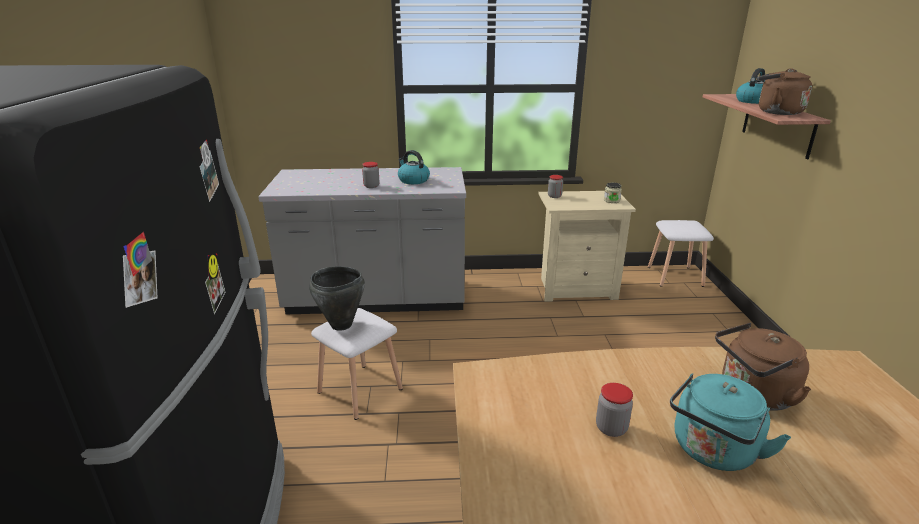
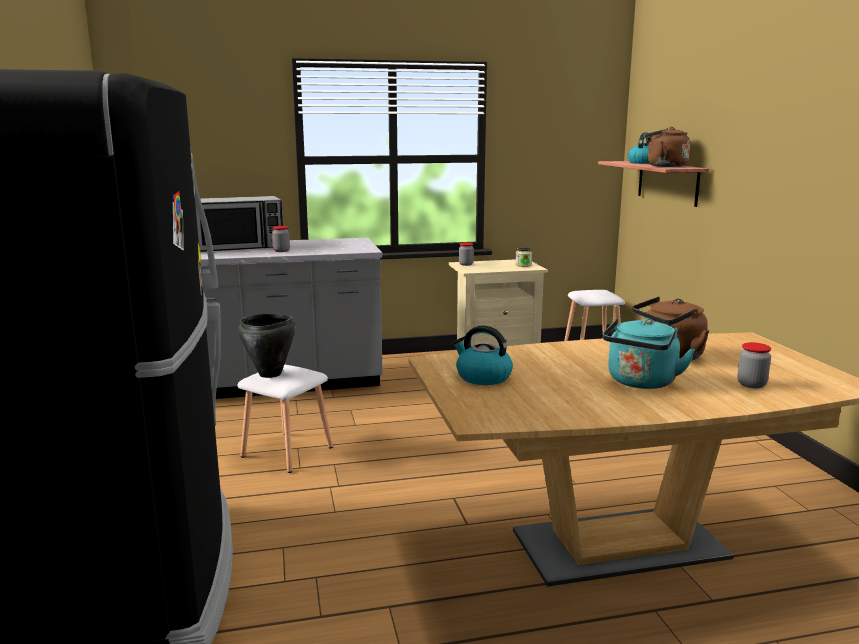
camera: 10 degrees left, 10 degrees down
kettle [398,150,430,184] -> kettle moved to [453,325,513,385]
jar [596,383,633,437] -> jar moved to [737,342,771,388]
none -> microwave [195,196,283,252]

